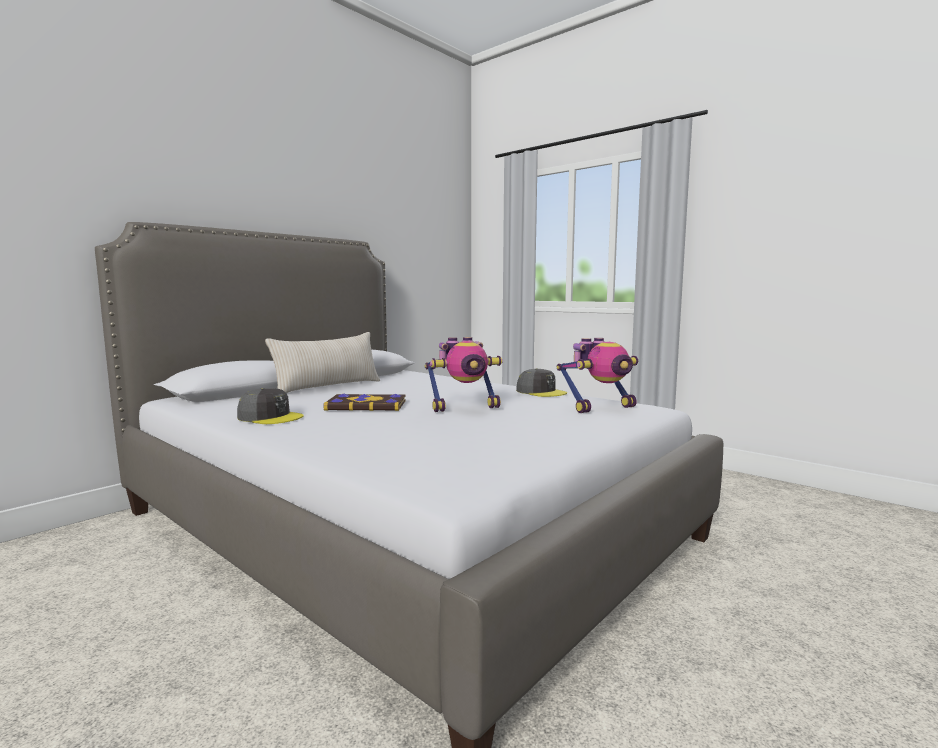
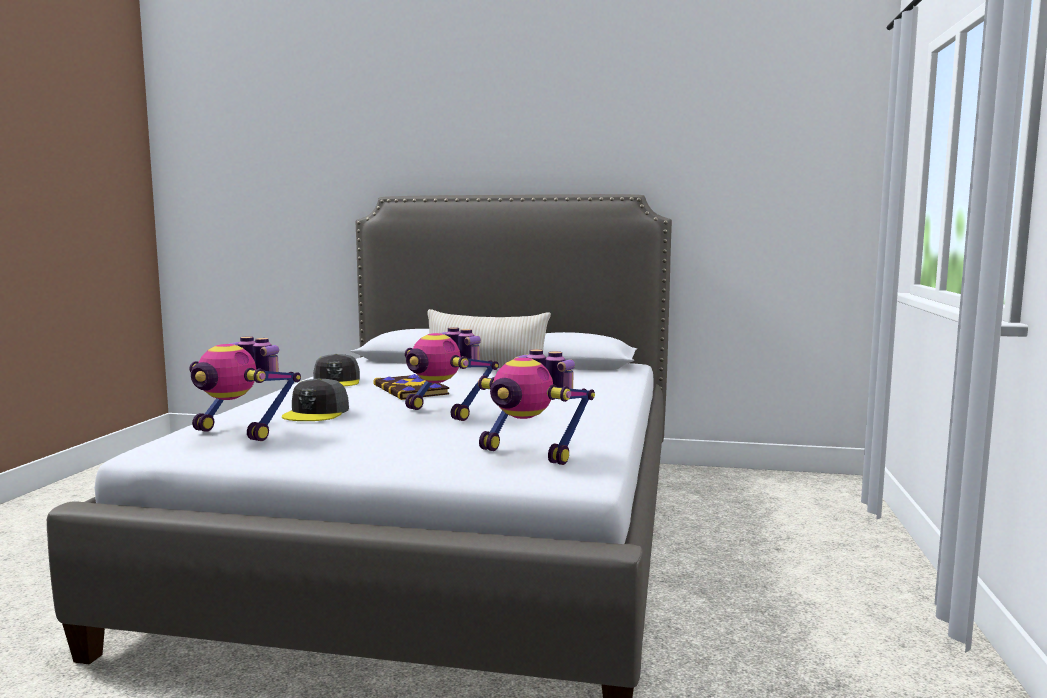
camera: 60 degrees right, 0 degrees up
grey cap [516,368,567,397] -> grey cap moved to [282,378,349,421]
none -> toy robot [189,336,301,441]

